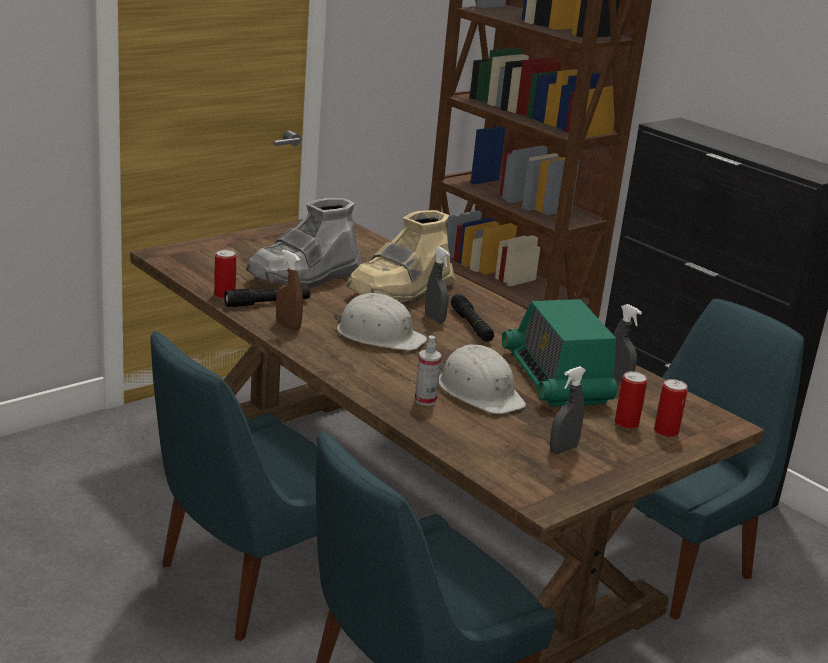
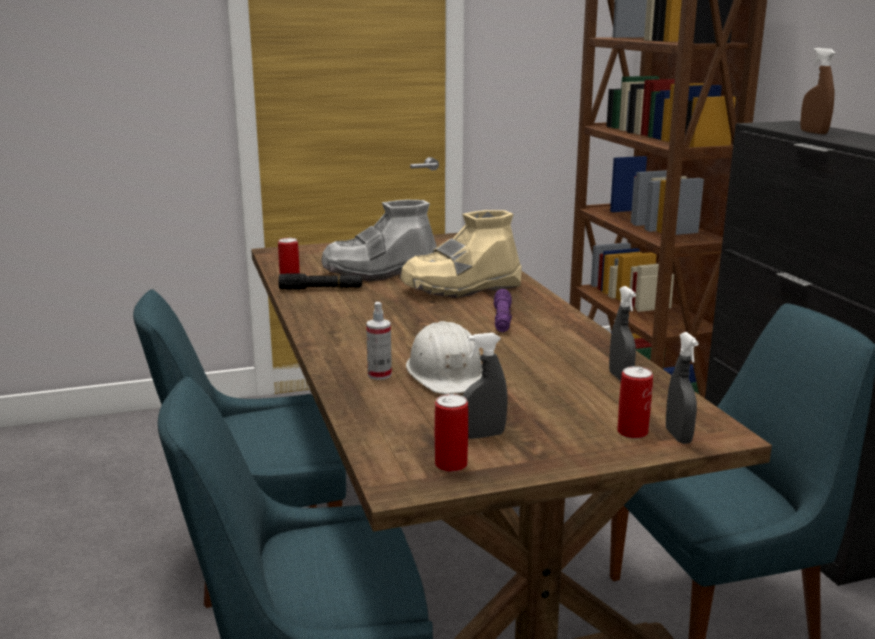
camera: 25 degrees right, 5 degrees down
brown spray bottle [276,250,303,331] -> brown spray bottle moved to [800,48,836,134]
white hard hat [334,293,427,351] -> none
grey spray bottle [425,247,450,323] -> grey spray bottle moved to [666,332,699,444]
black flashlight [451,294,494,342] -> purple flashlight [494,289,512,332]
radio [502,299,617,407] -> none
can [615,371,647,429] -> can moved to [435,394,468,472]

